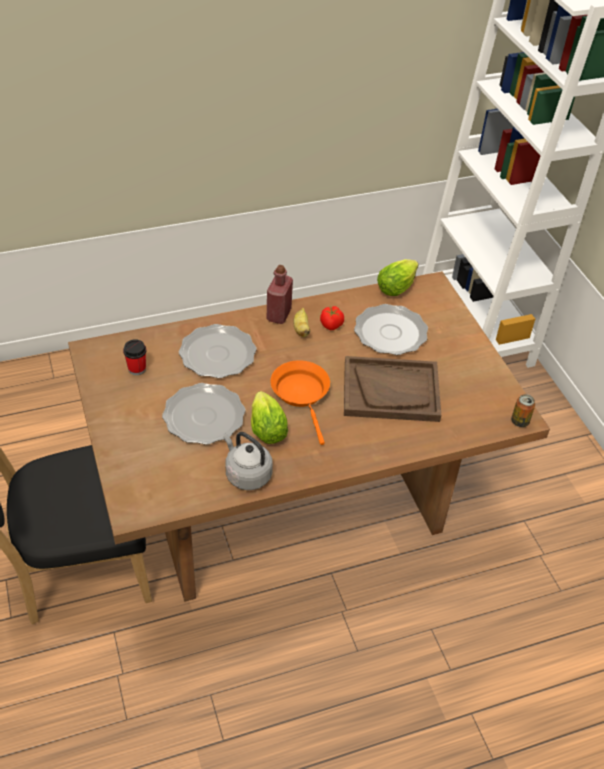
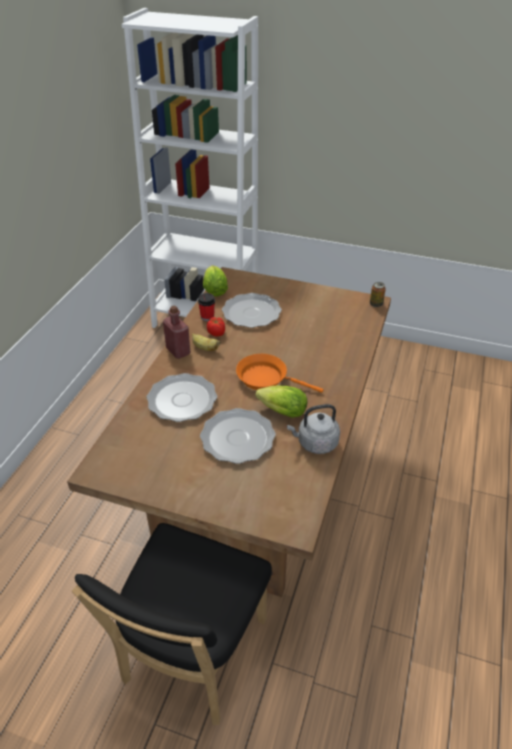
camera: 50 degrees left, 5 degrees down
cup [123,339,146,375] -> cup moved to [198,293,215,321]
brown tray [344,356,441,422] -> none

